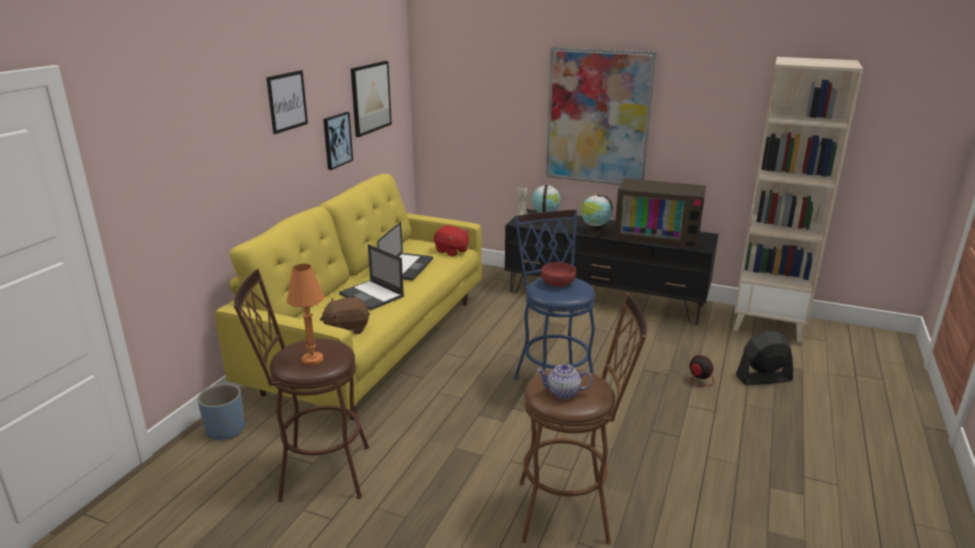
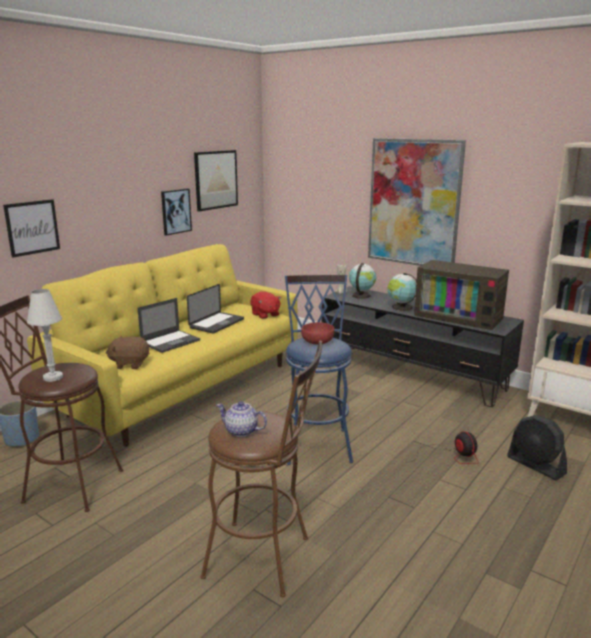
camera: 15 degrees right, 5 degrees down
picture [266,70,308,134] -> picture moved to [3,199,60,258]
orange table lamp [286,264,324,366] -> white table lamp [27,289,63,382]
laptop [339,244,404,310] -> laptop turned 105 degrees counterclockwise [138,298,200,353]
black fan [736,331,793,385] -> black fan turned 135 degrees counterclockwise [507,415,567,480]

